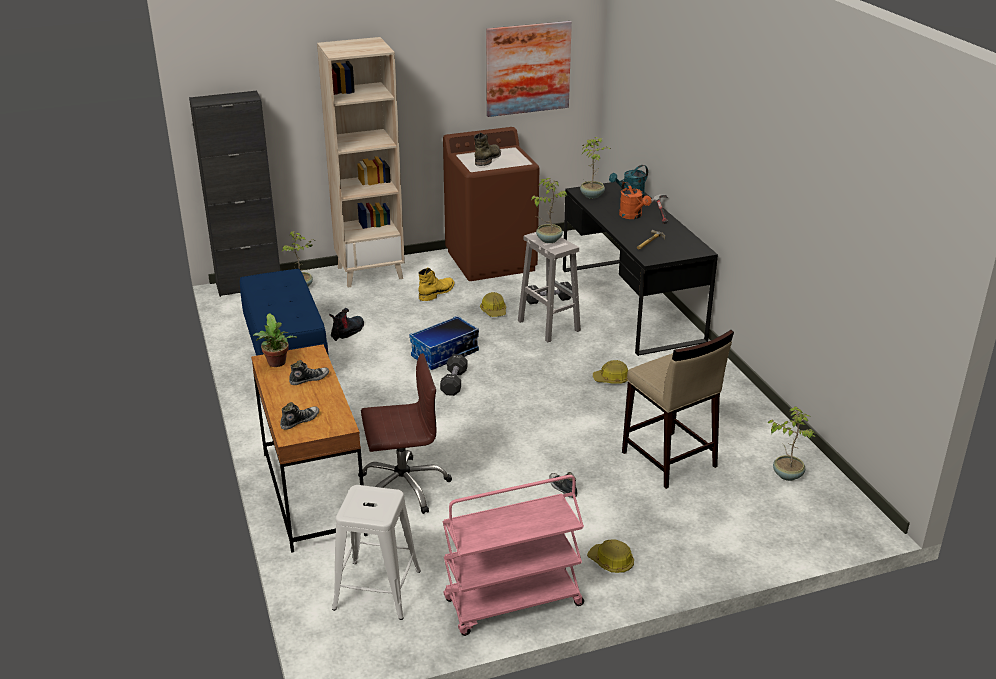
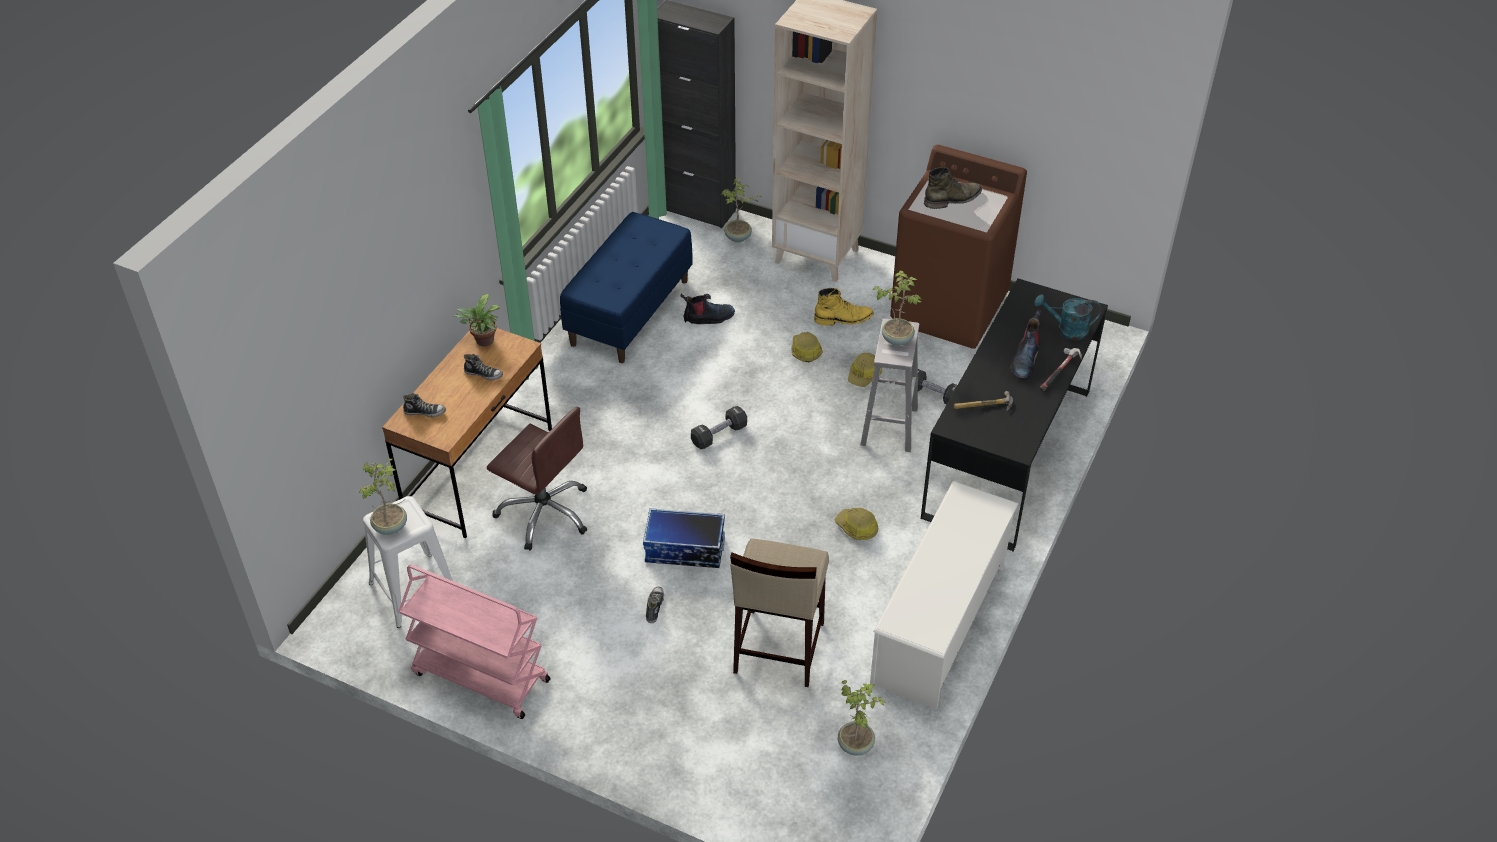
camera: 45 degrees right, 15 degrees up
storage box [409,316,479,370] -> storage box moved to [643,508,725,568]
picture [486,21,572,117] -> none
potted plant [580,137,612,199] -> potted plant moved to [359,459,407,535]
hard hat [587,539,634,573] -> hard hat moved to [791,332,823,363]
orange watering can [619,182,652,219] -> boot [1010,310,1041,378]
none -> white shoe rack [870,481,1019,709]

